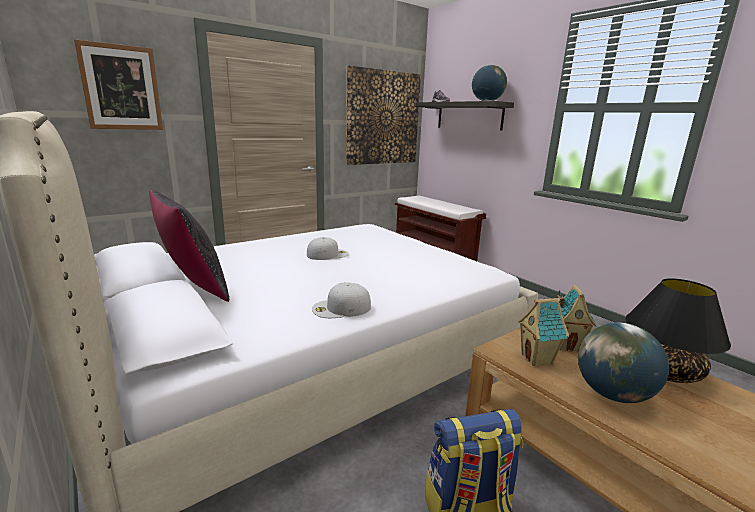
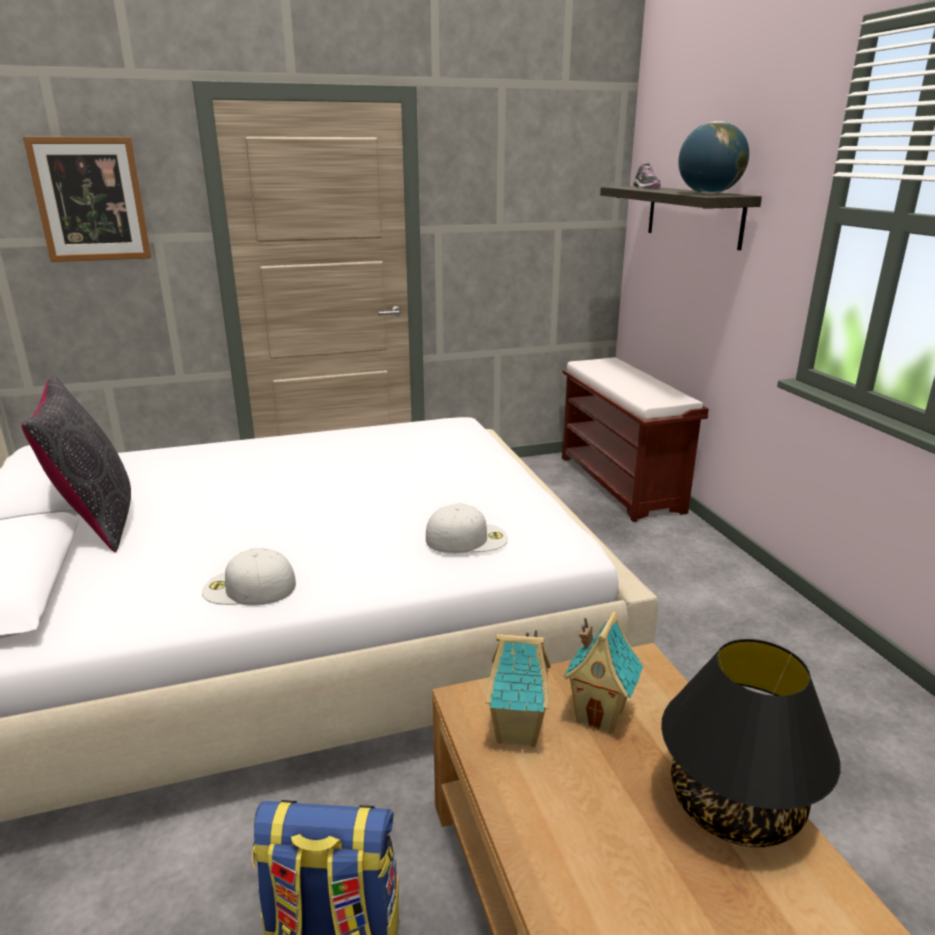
camera: 20 degrees right, 5 degrees up
white cap [307,237,349,260] -> white cap moved to [426,504,508,554]
picture [346,65,421,165] -> none
globe [578,322,669,403] -> none

